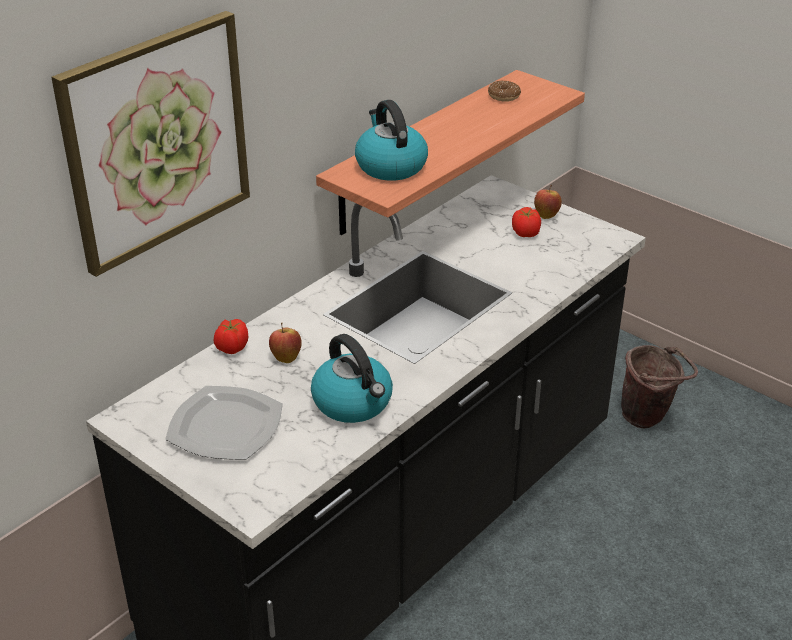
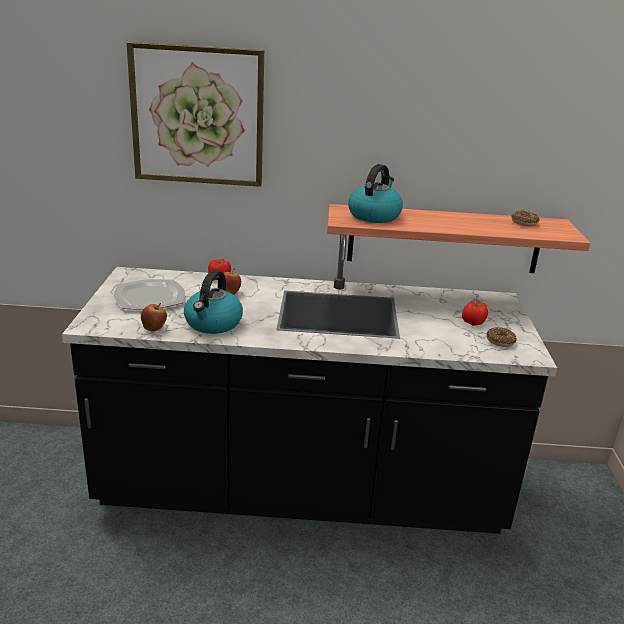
camera: 50 degrees right, 10 degrees down
apple [534,185,562,219] -> apple moved to [141,303,167,331]
brown bucket [621,345,698,428] -> none
none -> donut [487,327,517,347]

